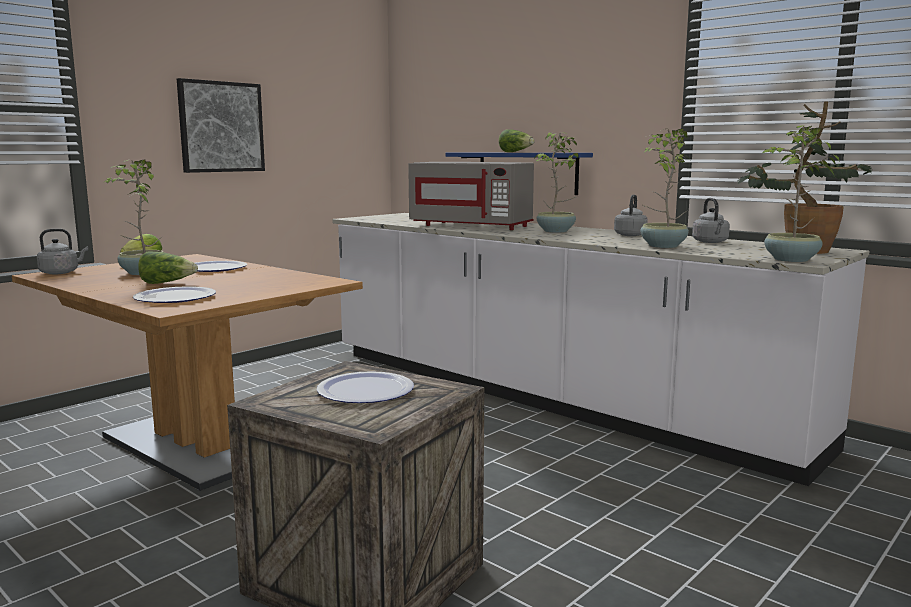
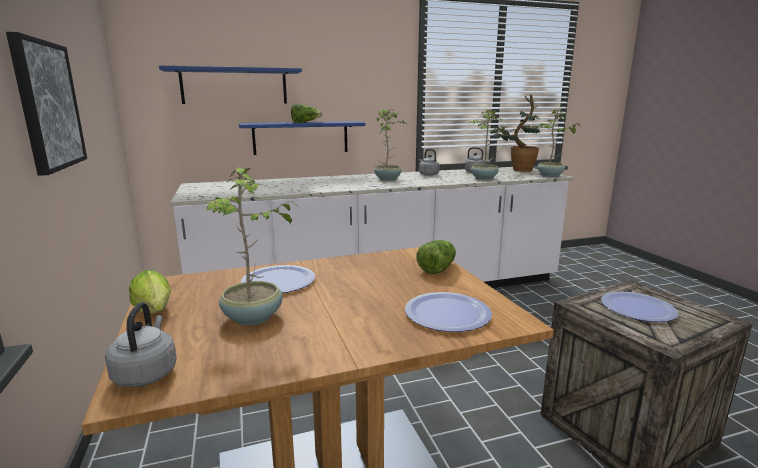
camera: 60 degrees left, 5 degrees up
lettuce [138,251,198,284] -> lettuce moved to [417,240,456,274]
grey microwave [408,162,534,230] -> none
none -> blue shelf [159,66,302,104]

